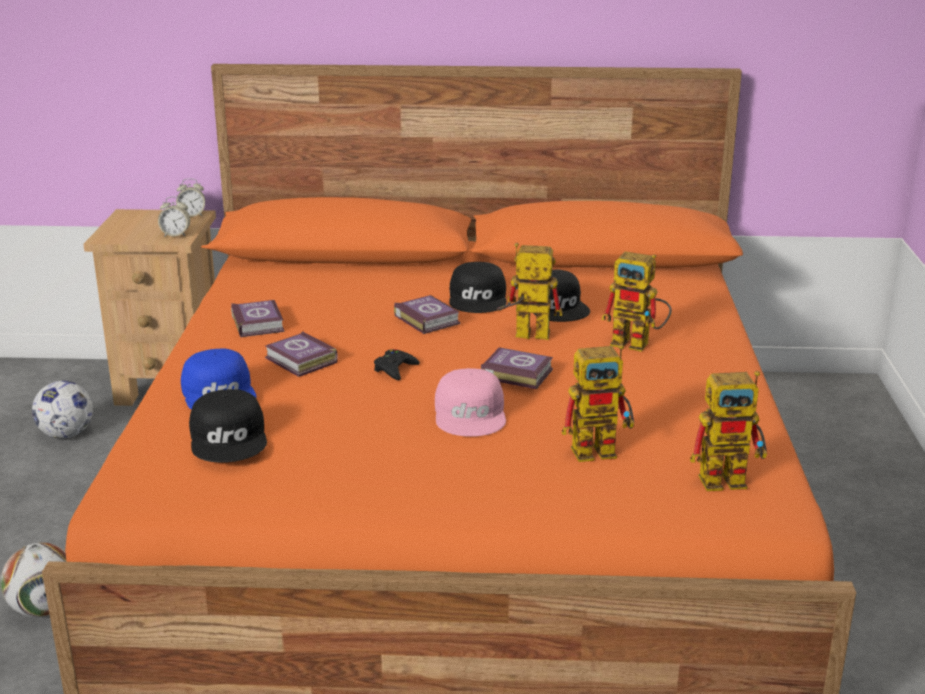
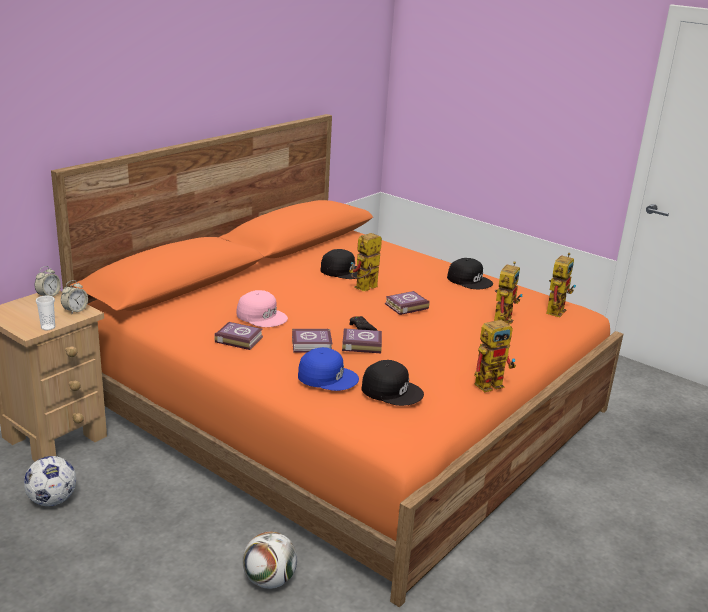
camera: 55 degrees left, 0 degrees up
book [394,295,460,334] -> book moved to [342,328,382,353]
pink cap [435,368,506,437] -> pink cap moved to [236,290,288,327]
black cap [449,262,507,313] -> black cap moved to [447,258,493,289]
toy robot [601,251,672,352] -> toy robot moved to [474,318,516,392]
none -> cup [36,296,55,330]

